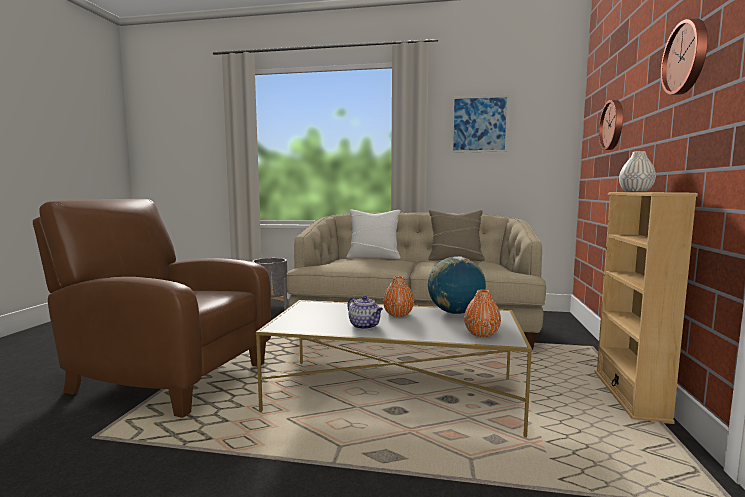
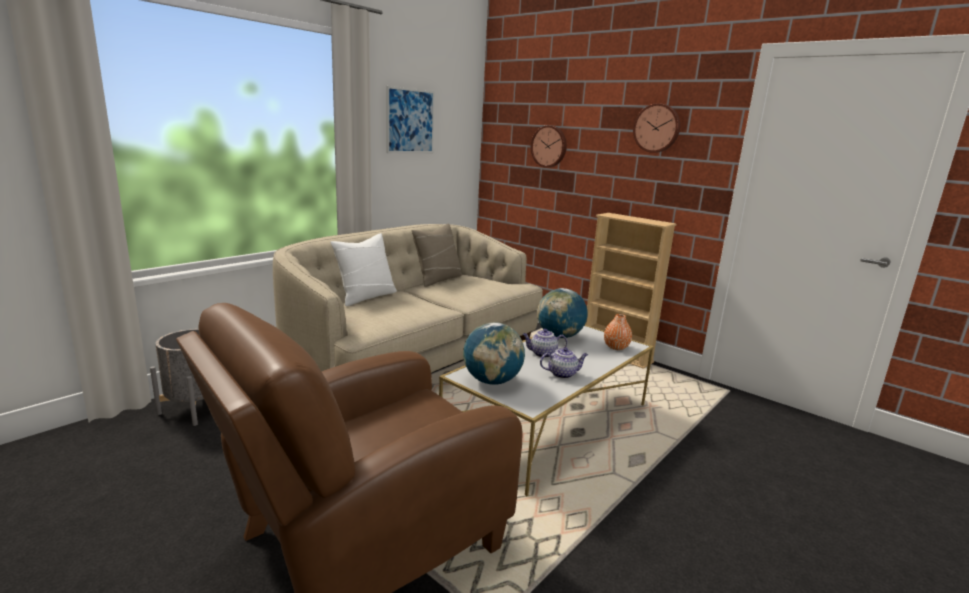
camera: 60 degrees left, 10 degrees up
orange vase [383,276,414,317] -> teapot [522,329,567,358]
white vase [619,151,656,192] -> none
none -> globe [463,322,525,385]

